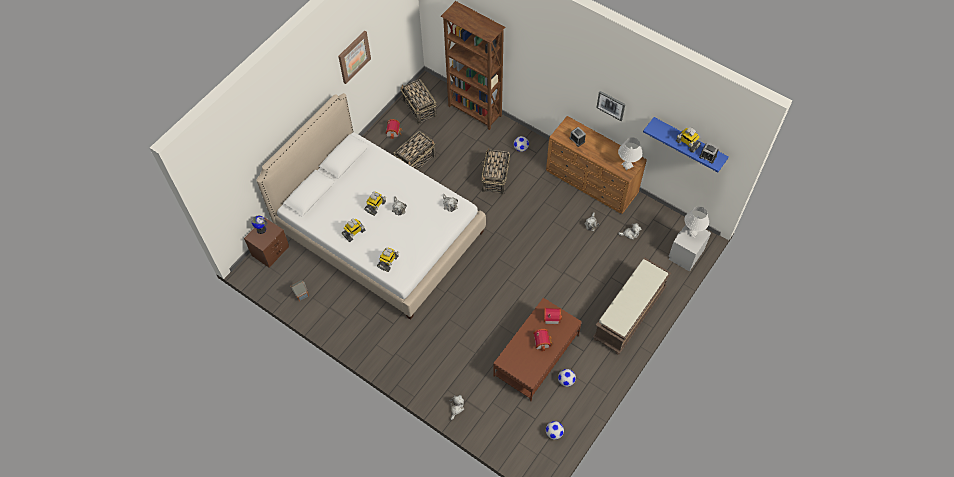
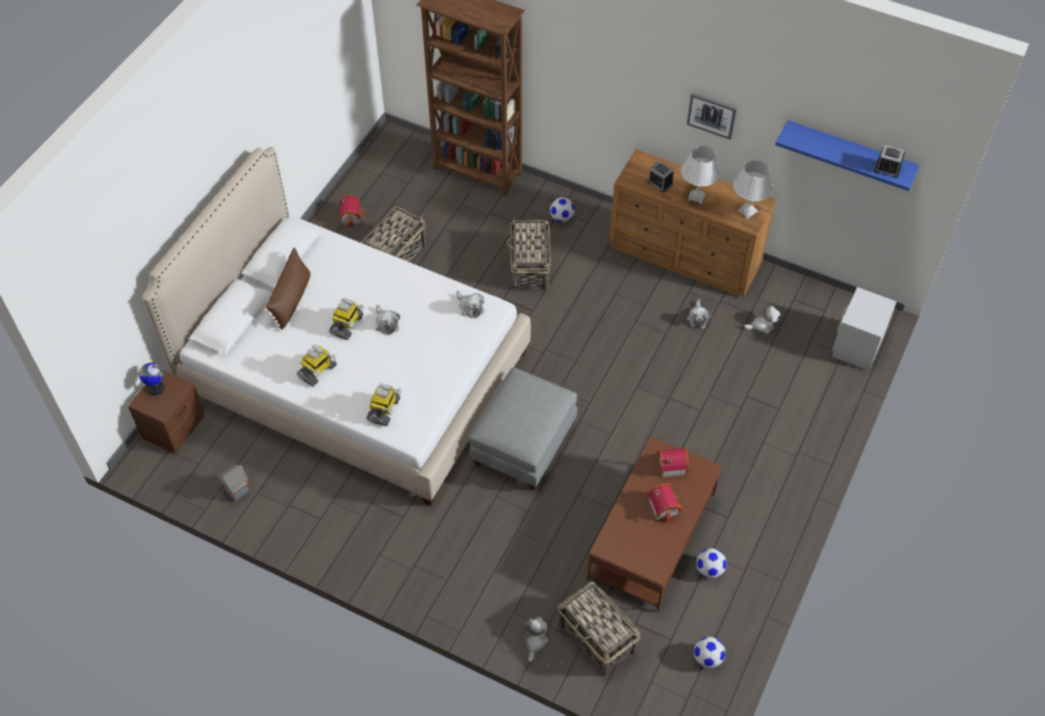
camera: 10 degrees left, 5 degrees down
picture [338,31,371,84] -> none
basket [400,79,437,124] -> basket moved to [557,582,640,677]
brown bench [593,257,671,355] -> none
toy robot [676,127,701,153] -> none
white table lamp [684,206,709,238] -> white table lamp moved to [681,146,720,204]
none -> brown pillow [264,248,311,331]
none -> grey ottoman [469,367,577,491]

